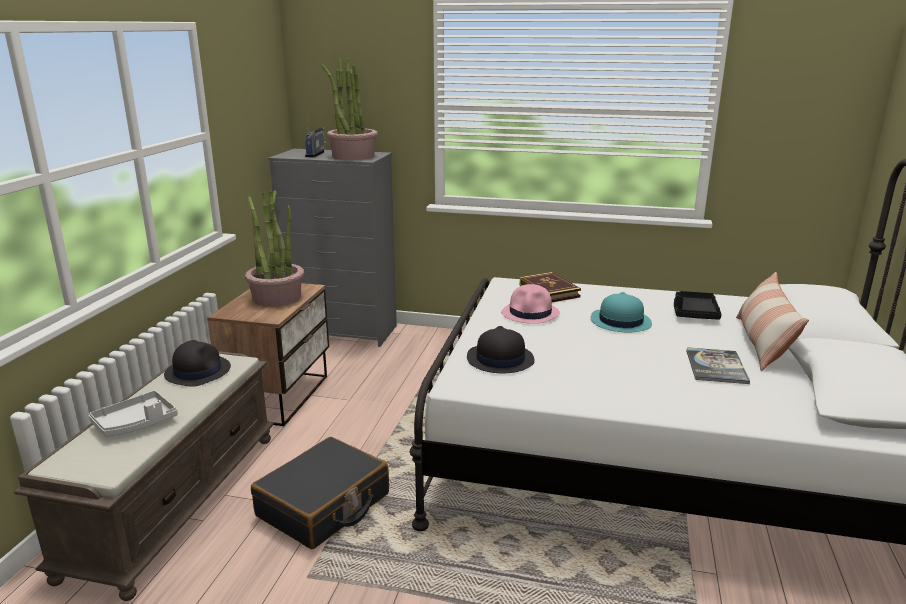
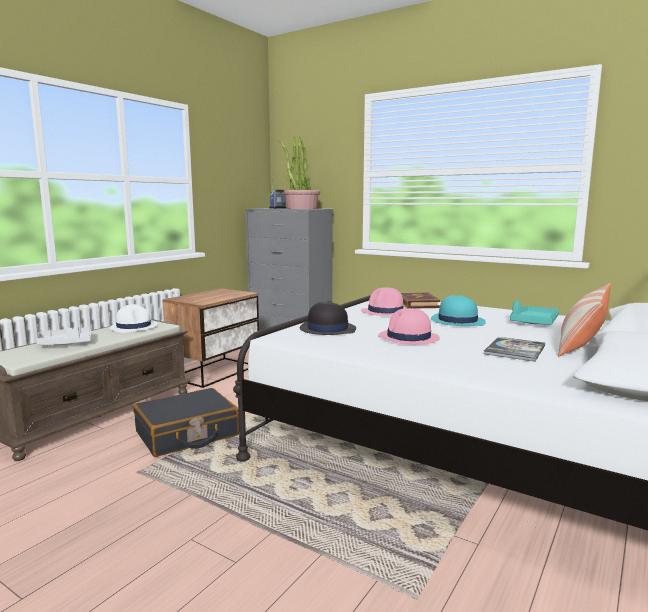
camera: 20 degrees right, 10 degrees down
black hat [164,340,231,387] -> white hat [110,304,158,333]
potted plant [245,190,304,307] -> none
black tray [674,291,722,320] -> turquoise tray [510,301,559,325]
none -> pink hat [378,308,440,345]

